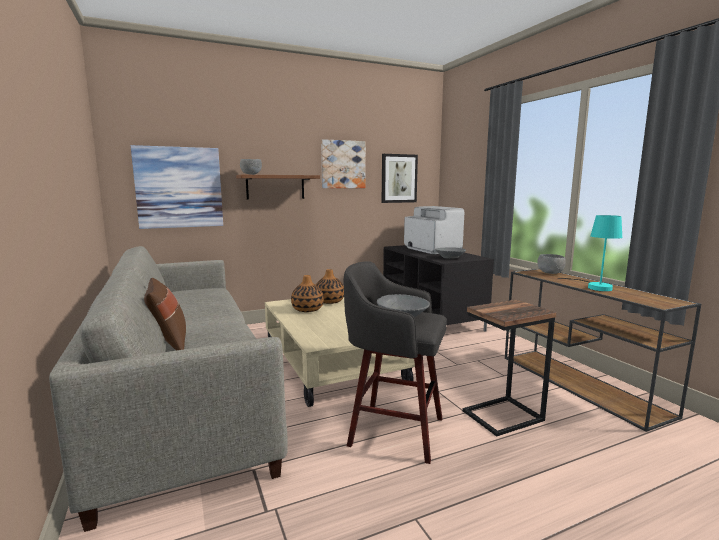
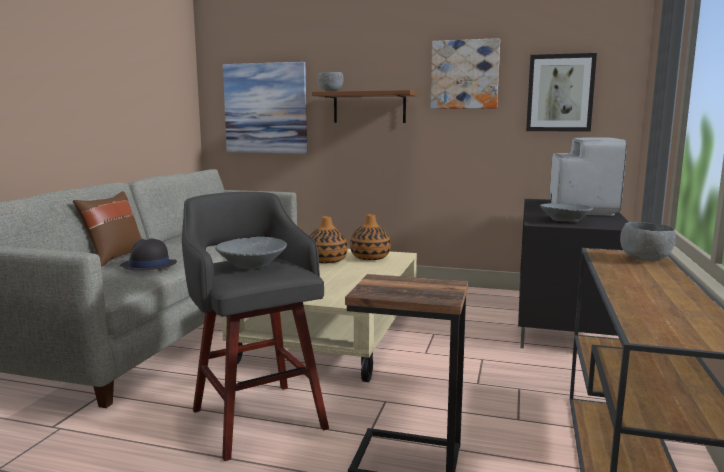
camera: 40 degrees right, 0 degrees up
turquoise table lamp [558,215,622,292] -> none
none -> black hat [120,239,177,271]

